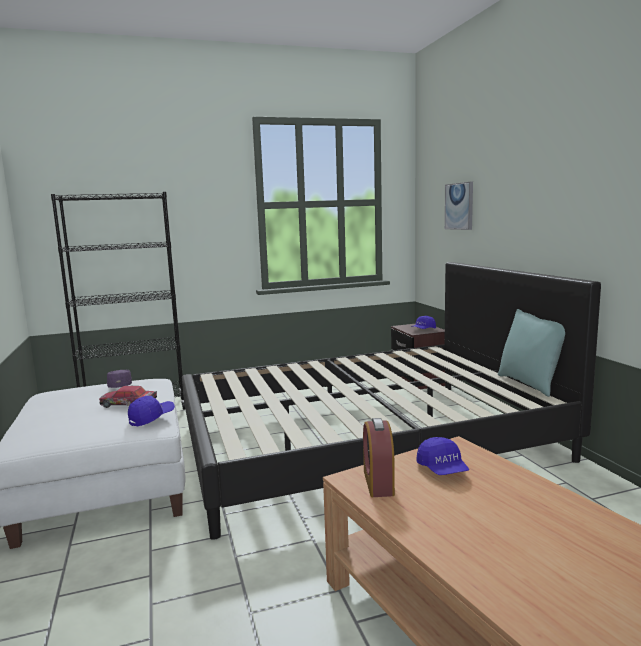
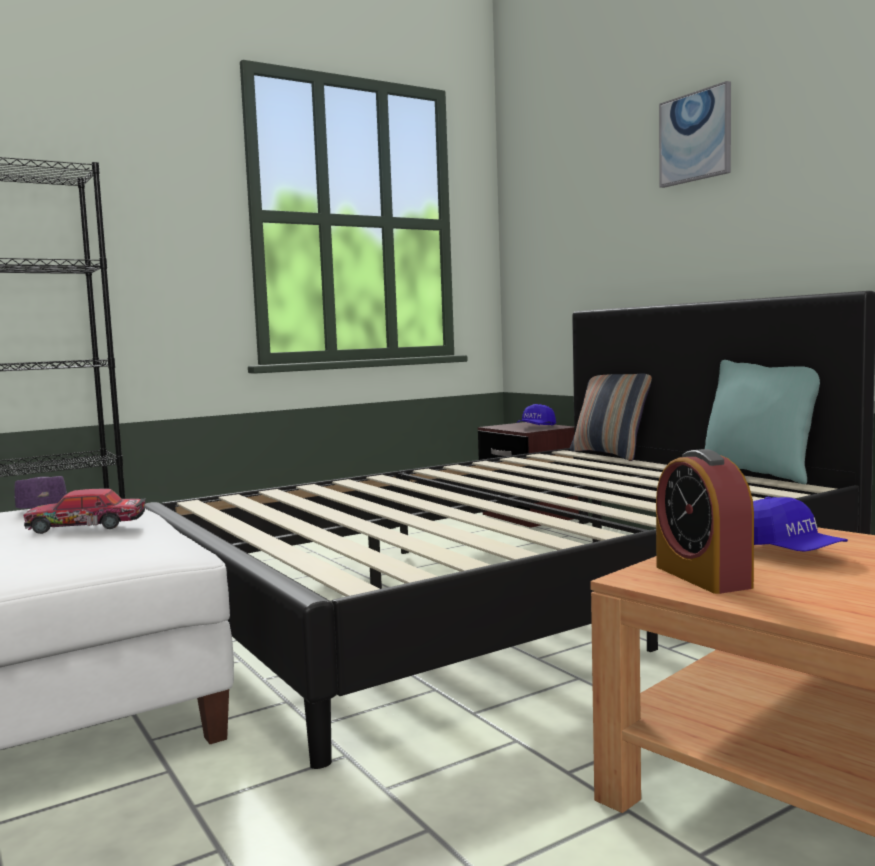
camera: 15 degrees left, 5 degrees down
blue cap [128,396,175,427] -> none
picture [445,182,473,230] -> picture moved to [659,81,731,188]
none -> pillow [570,373,652,461]

